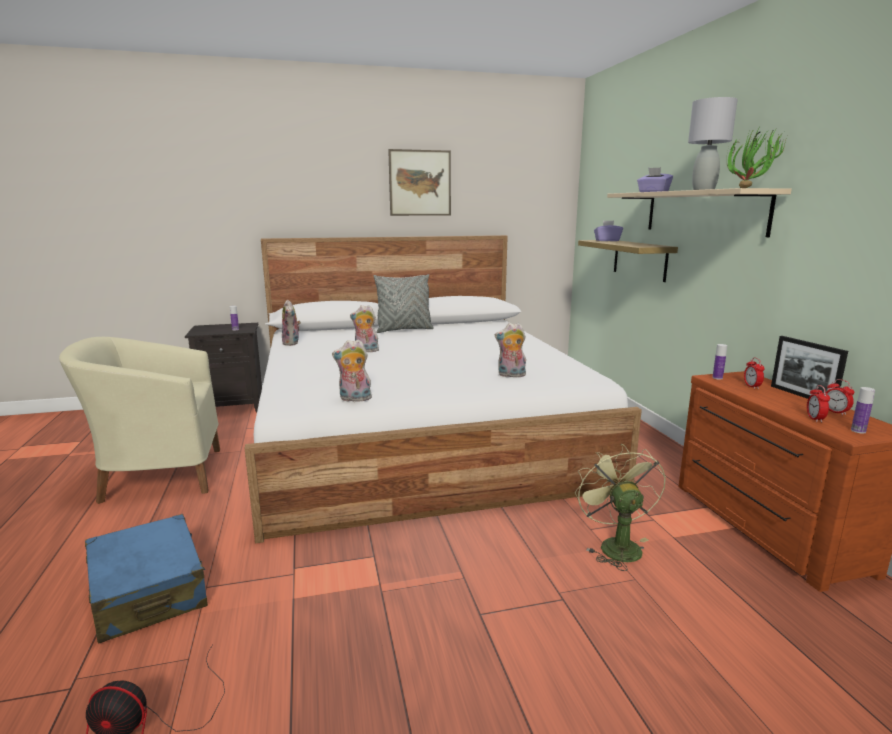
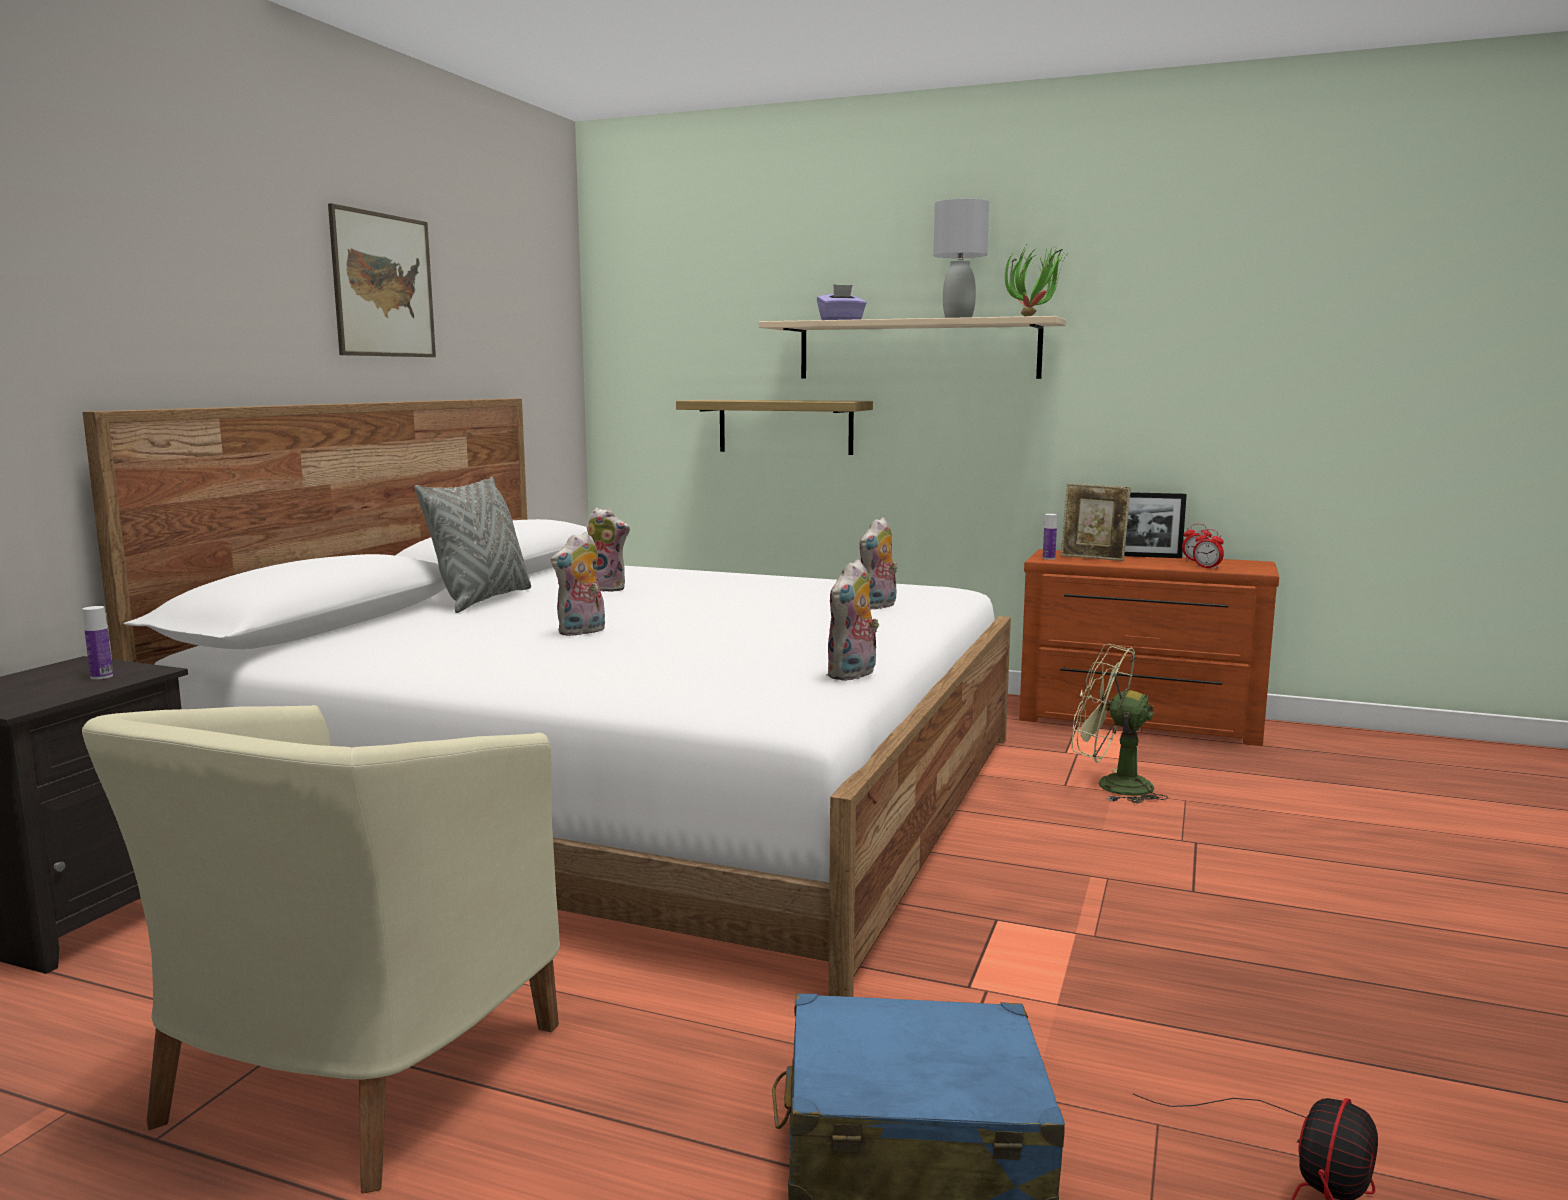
camera: 55 degrees left, 5 degrees down
plush toy [282,300,301,346] -> plush toy moved to [587,507,630,592]
purple tissue box [594,220,623,241] -> none
alarm clock [744,358,765,389] -> picture frame [1061,483,1131,561]
bottle [851,387,875,434] -> none

